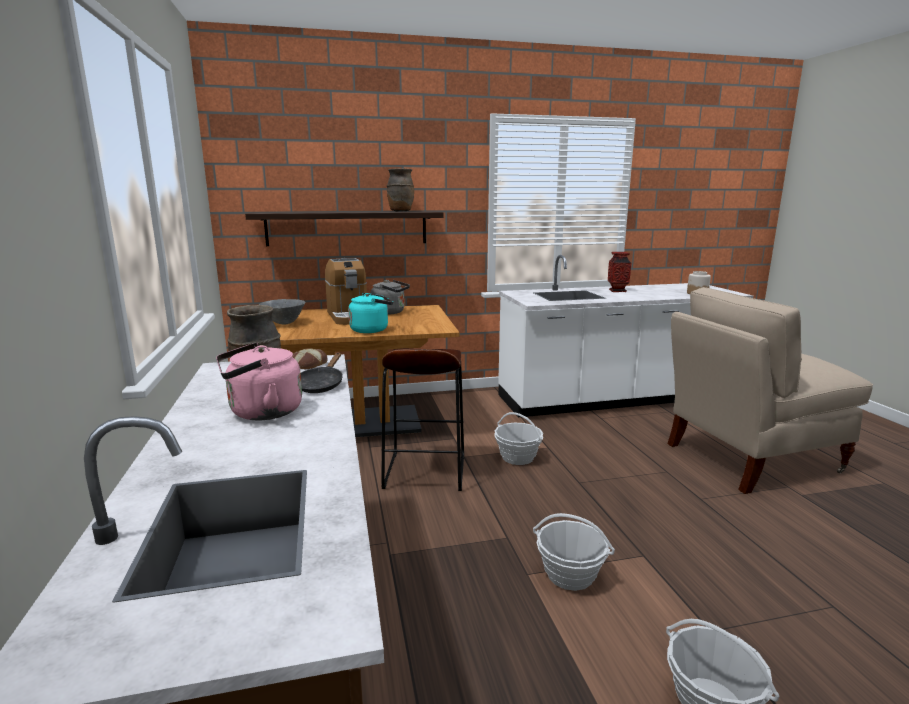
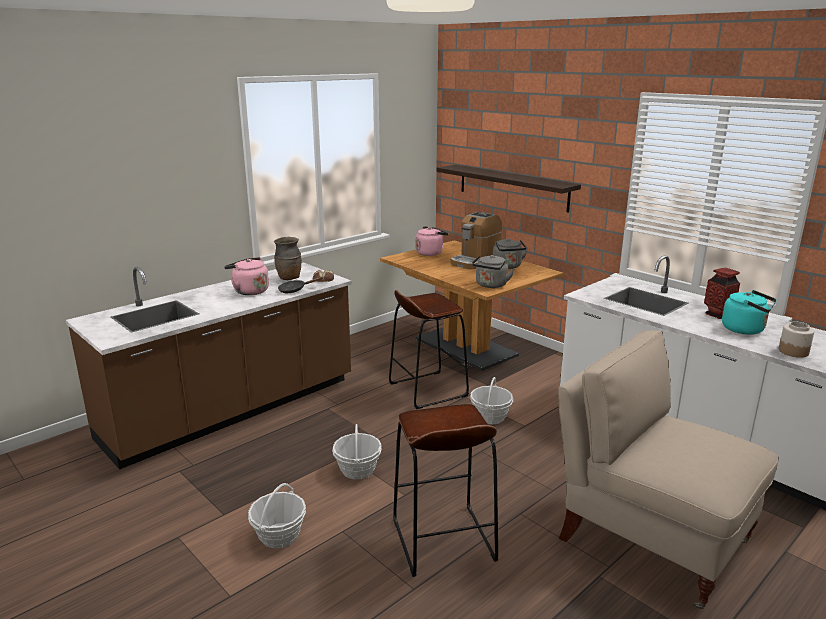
camera: 60 degrees right, 5 degrees up
grey bowl [259,299,306,324] -> pink kettle [416,226,448,256]
turquoise kettle [348,293,393,333] -> turquoise kettle moved to [722,290,777,335]
brown vase [387,168,414,212] -> none
none -> brown stool [393,404,498,577]
none -> grey kettle [472,255,514,288]

